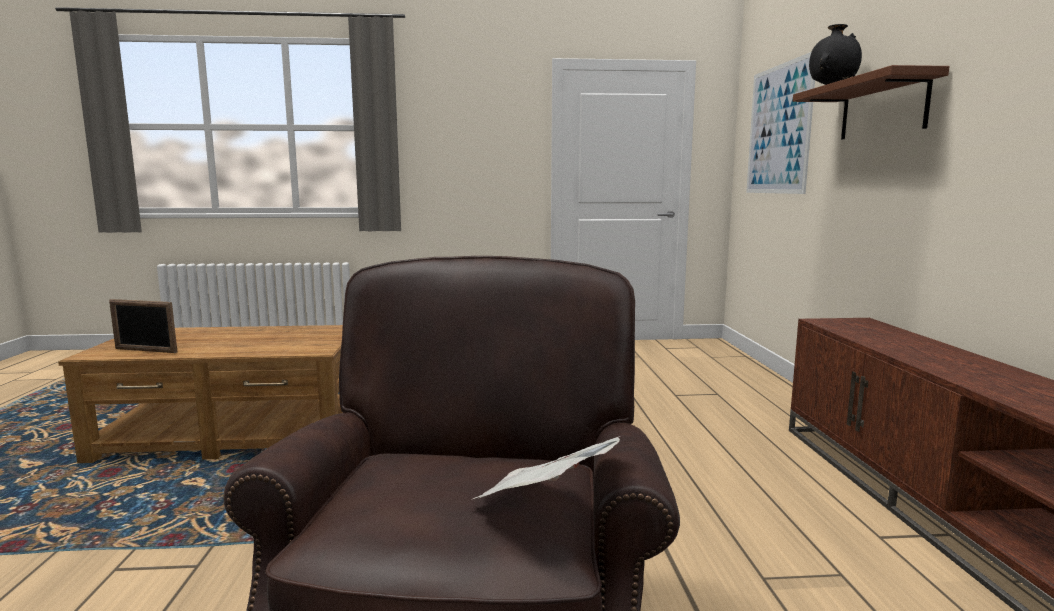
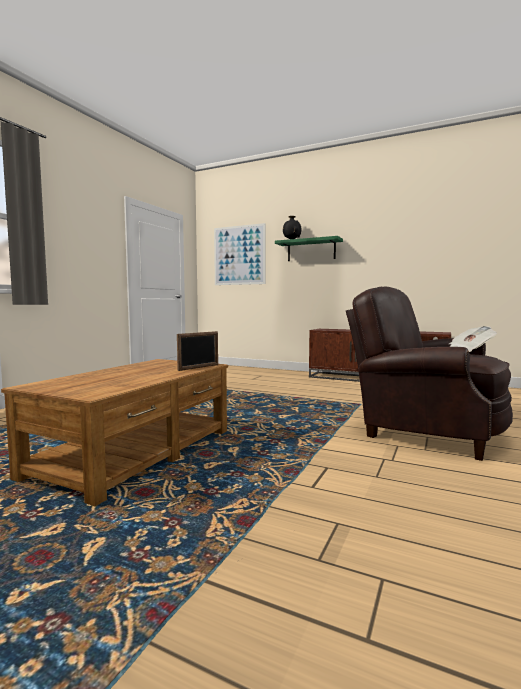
camera: 60 degrees left, 5 degrees down
picture frame [109,299,177,353] -> picture frame moved to [177,331,218,371]
brown shelf [793,65,950,139] -> green shelf [275,236,343,261]

